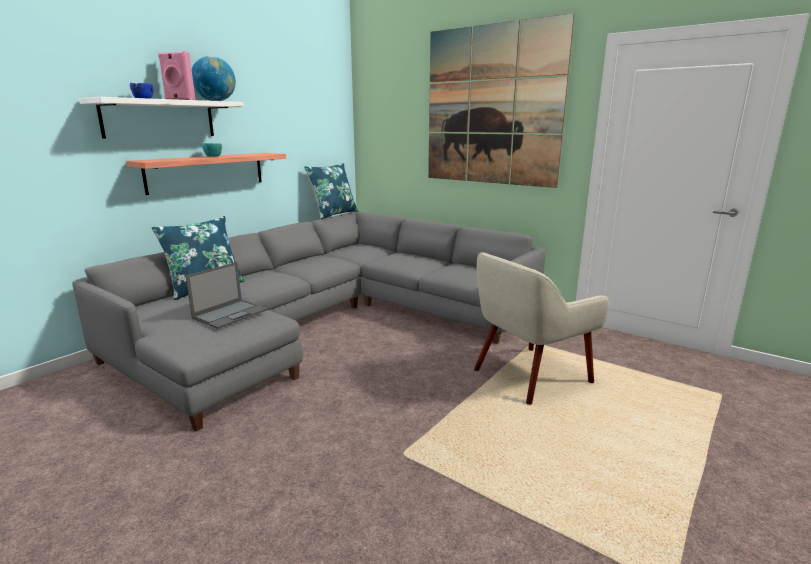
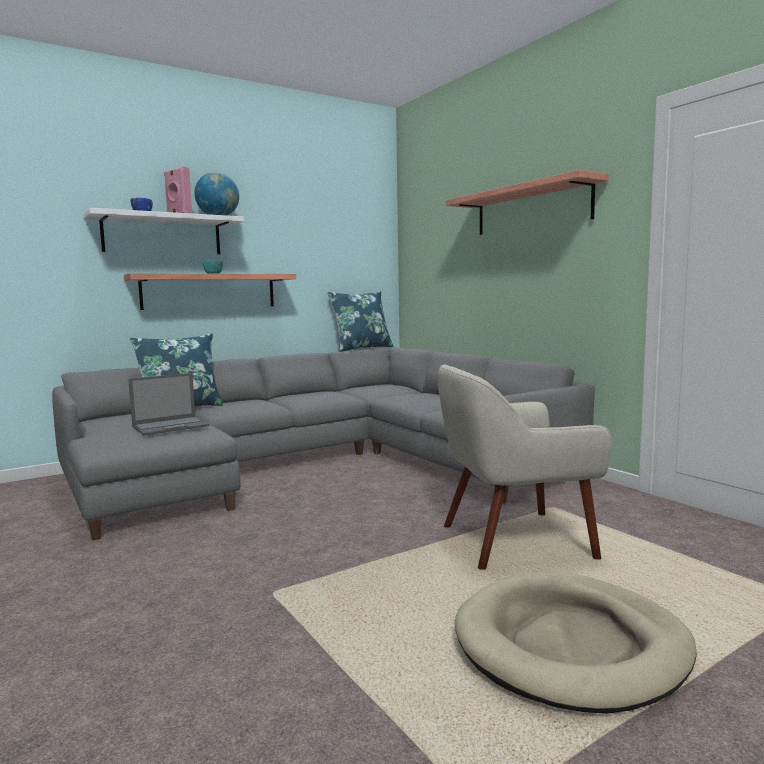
camera: 20 degrees right, 10 degrees down
picture [428,13,575,188] -> shelf [446,170,609,235]
none -> beige dog bed [455,571,697,714]

